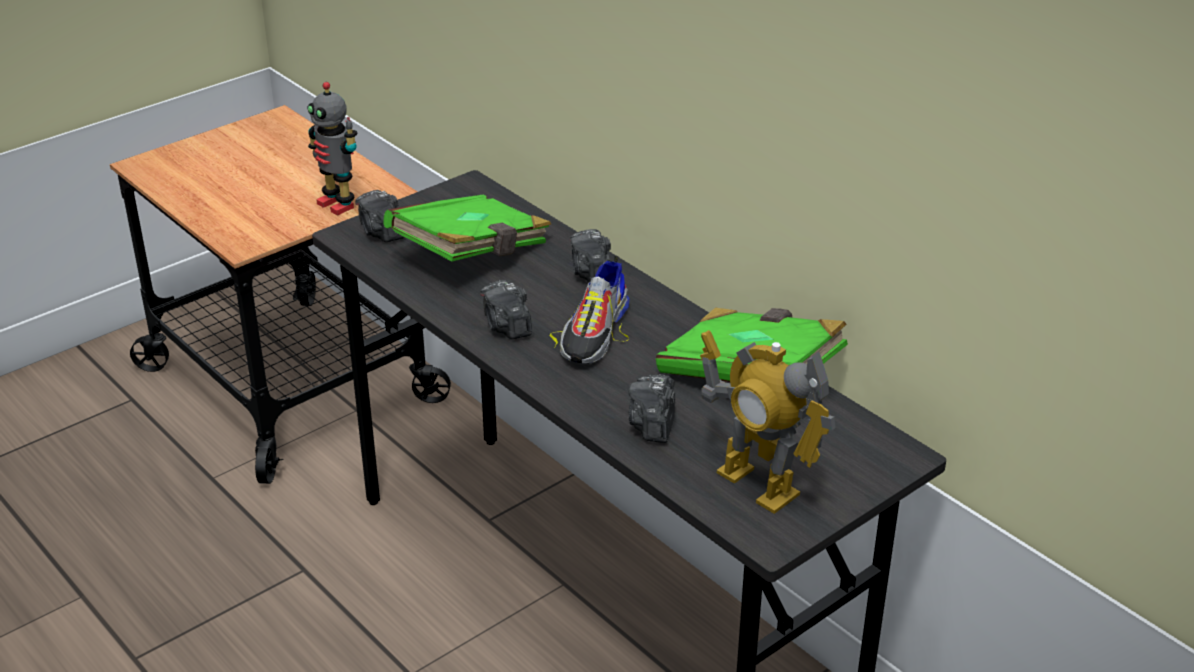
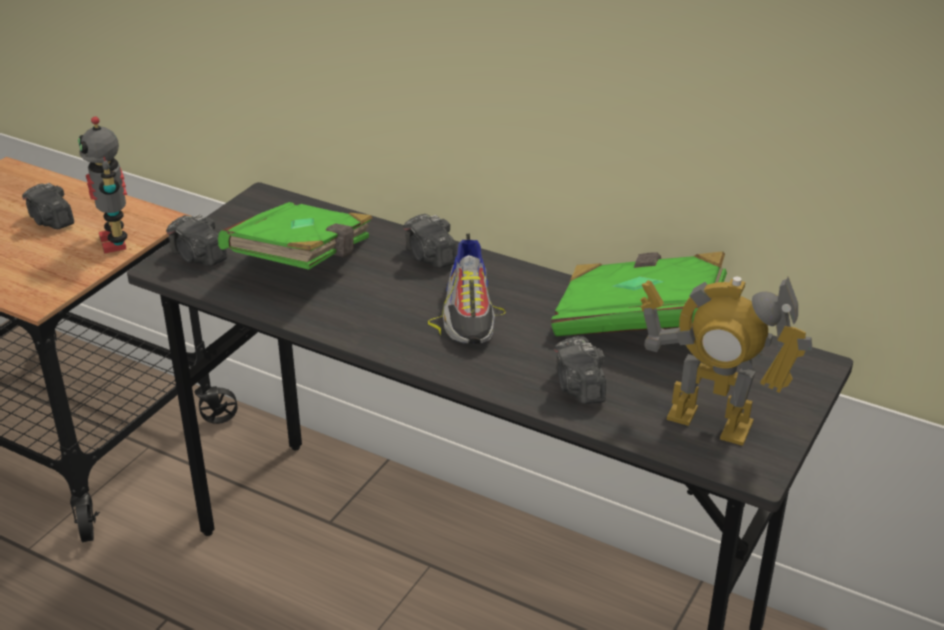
camera: 20 degrees left, 0 degrees up
toy robot [307,82,357,216] -> toy robot turned 45 degrees clockwise [78,116,127,254]
camera [480,280,532,339] -> camera moved to [22,183,74,229]

